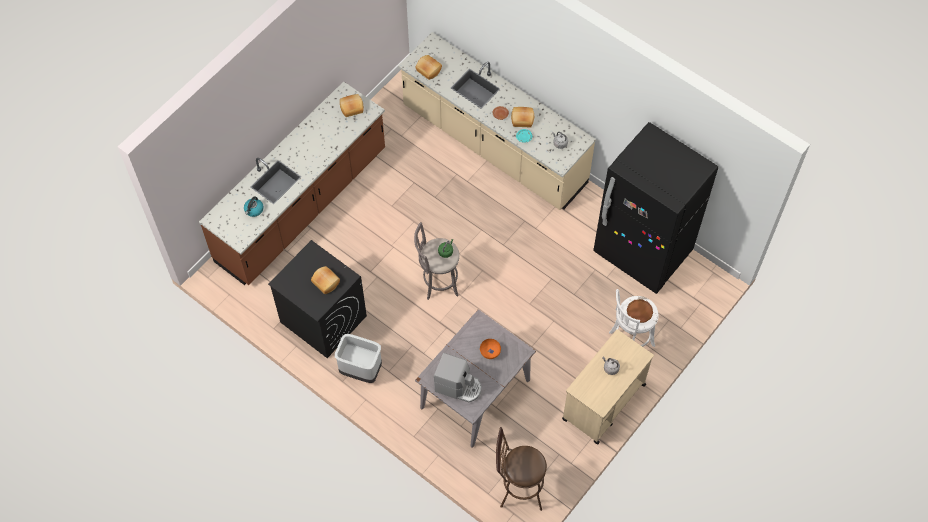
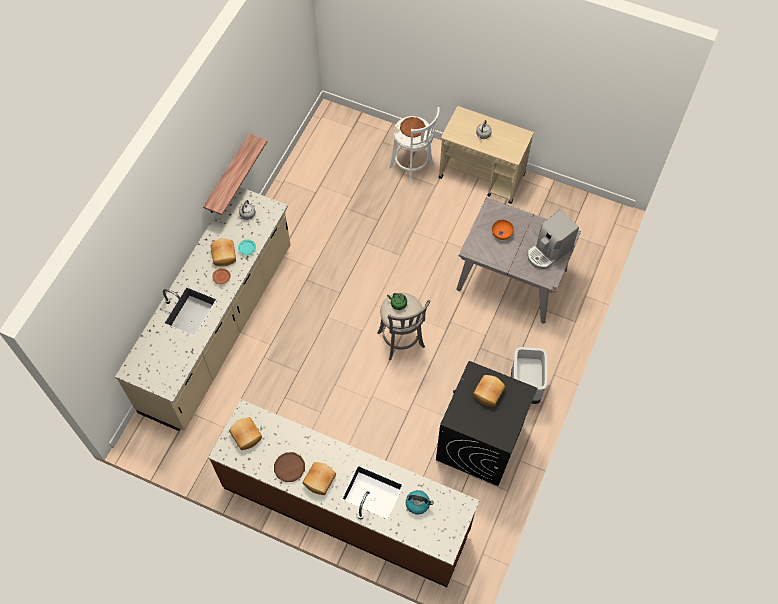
camera: 105 degrees left, 0 degrees up
bread [415,55,442,80] -> bread moved to [303,462,336,495]
coffee machine [434,353,481,402] -> coffee machine turned 135 degrees counterclockwise [527,210,579,269]
brown stool [496,427,547,511] -> none
black fridge [593,122,718,294] -> none
none -> shelf [203,134,268,215]
none -> brown plate [274,452,305,482]

